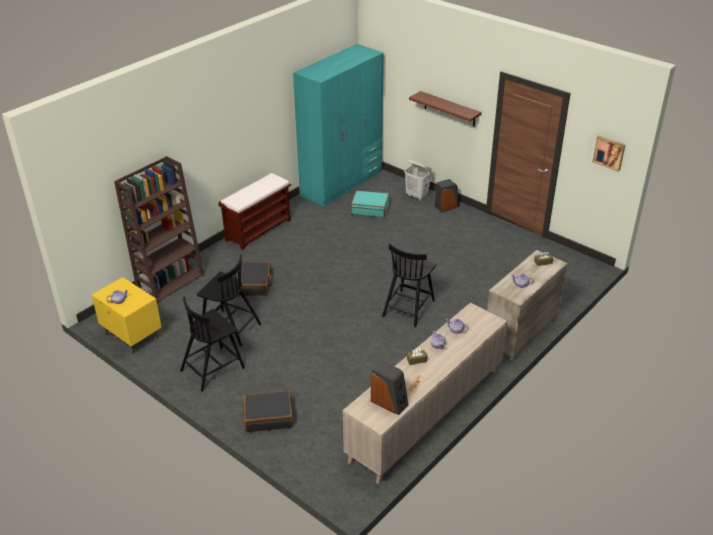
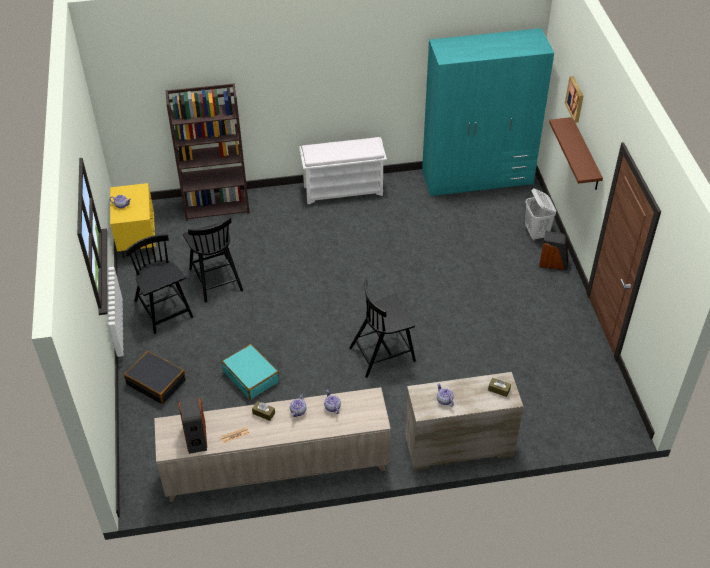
camera: 40 degrees right, 10 degrees up
black chair [180,296,245,392] -> black chair turned 60 degrees clockwise [125,234,193,334]
brown bench [219,173,291,250] -> white bench [299,137,387,204]
black suitcase [239,262,272,296] -> none
turquoise suitcase [351,191,389,217] -> turquoise suitcase moved to [222,344,279,400]
picture [592,136,625,172] -> picture moved to [565,76,584,123]

